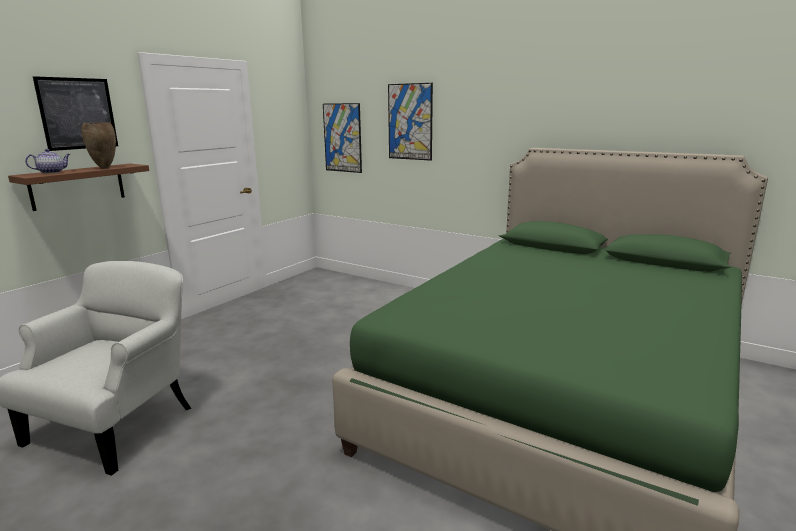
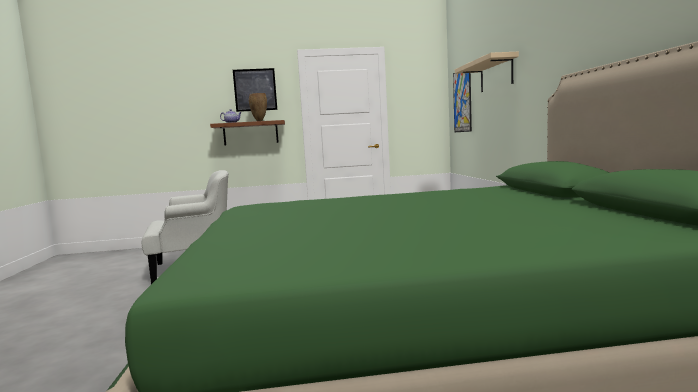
camera: 50 degrees right, 10 degrees down
picture [388,83,433,161] -> beige shelf [455,52,519,92]

